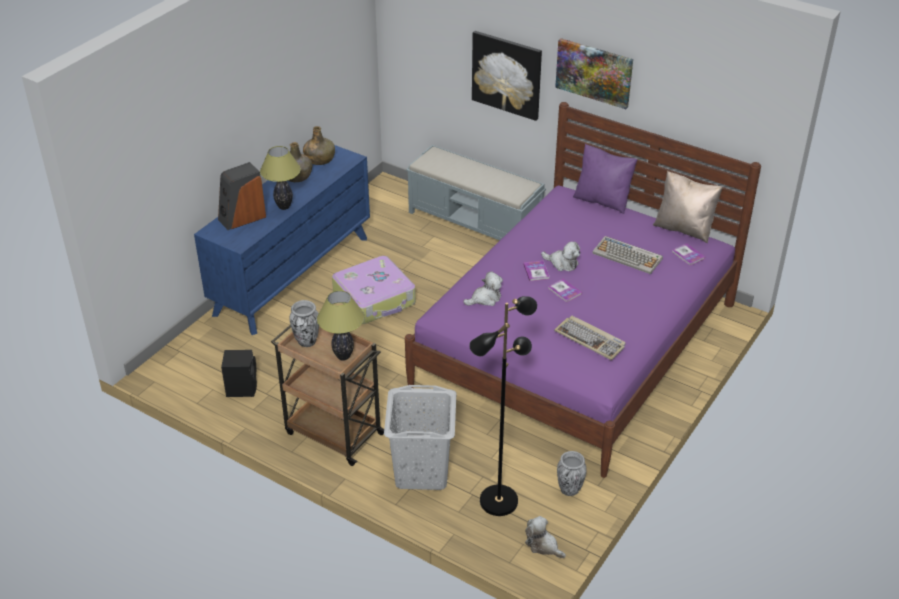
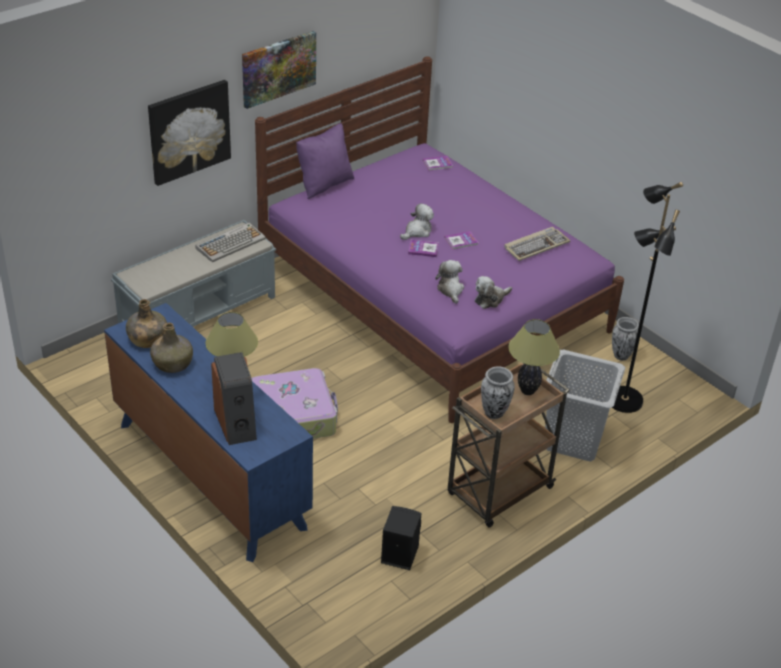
camera: 75 degrees left, 0 degrees up
plush toy [525,516,566,558] -> plush toy moved to [475,276,512,309]
keyboard [593,236,663,274] -> keyboard moved to [195,223,266,262]
beige pillow [653,171,723,243] -> none

